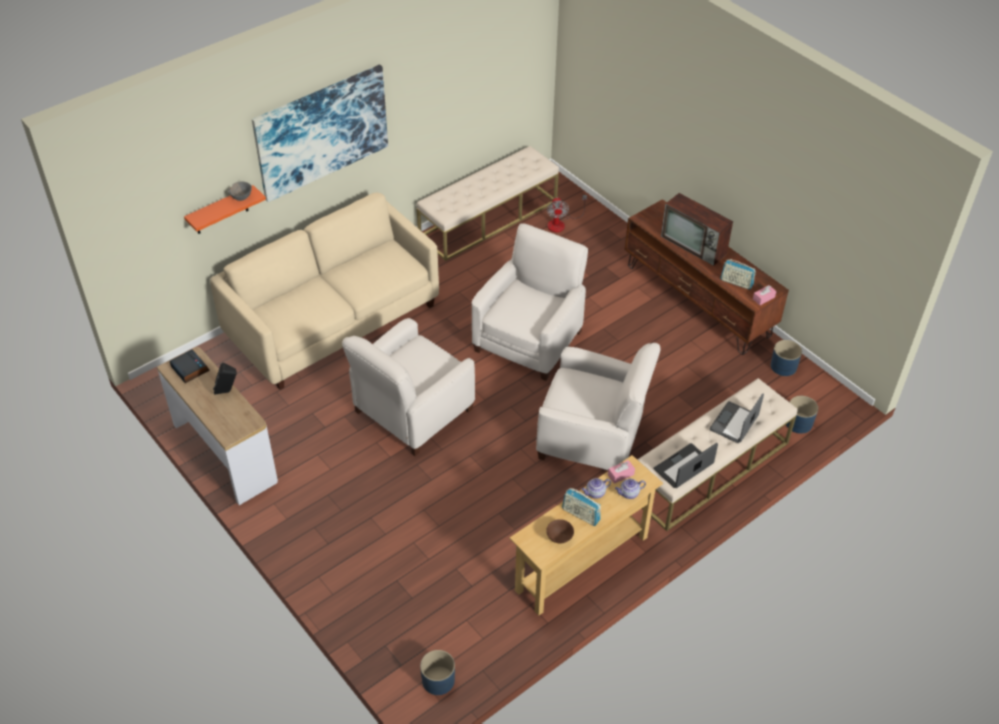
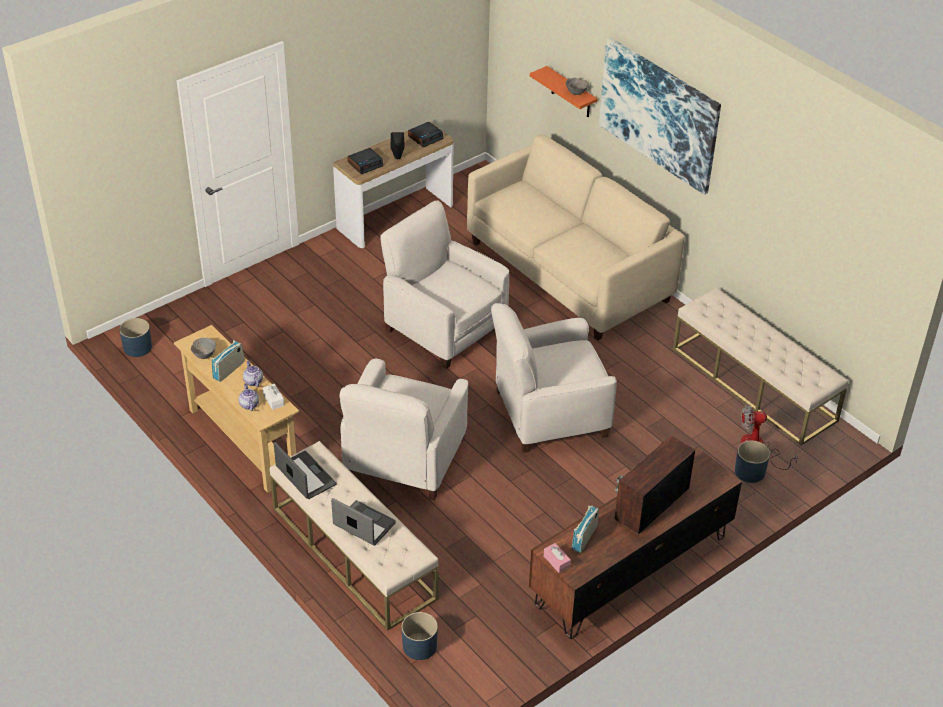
camera: 90 degrees right, 5 degrees down
white armchair [472,223,588,381] -> white armchair turned 135 degrees clockwise [491,303,617,453]
brown bowl [546,519,574,544] -> grey bowl [191,338,216,359]
pink tissue box [608,460,635,484] -> white tissue box [263,384,284,410]
blue planter [771,340,802,376] -> blue planter moved to [735,440,770,483]
none -> alarm clock [347,148,383,174]

